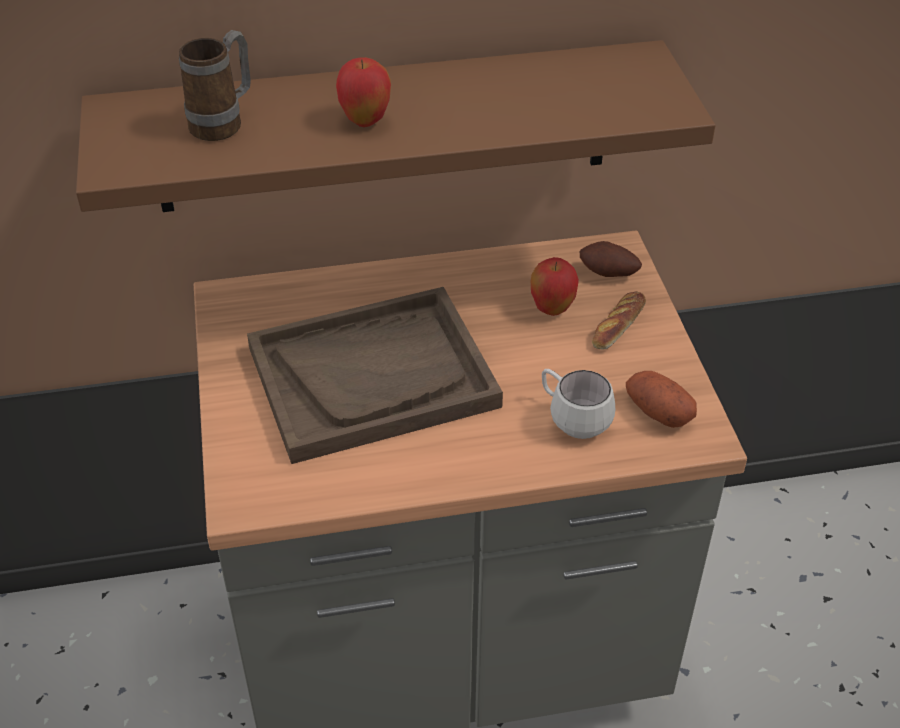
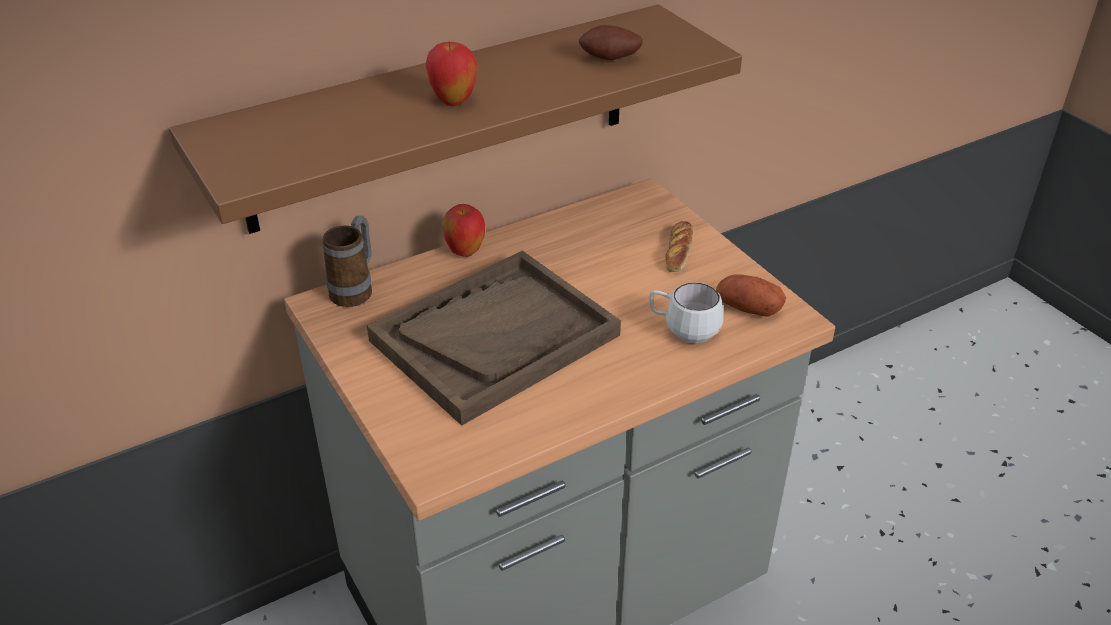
camera: 20 degrees left, 5 degrees down
mug [179,30,251,141] -> mug moved to [322,216,372,307]
apple [531,257,579,316] -> apple moved to [442,204,485,257]
potato [579,241,642,277] -> potato moved to [579,25,643,60]

